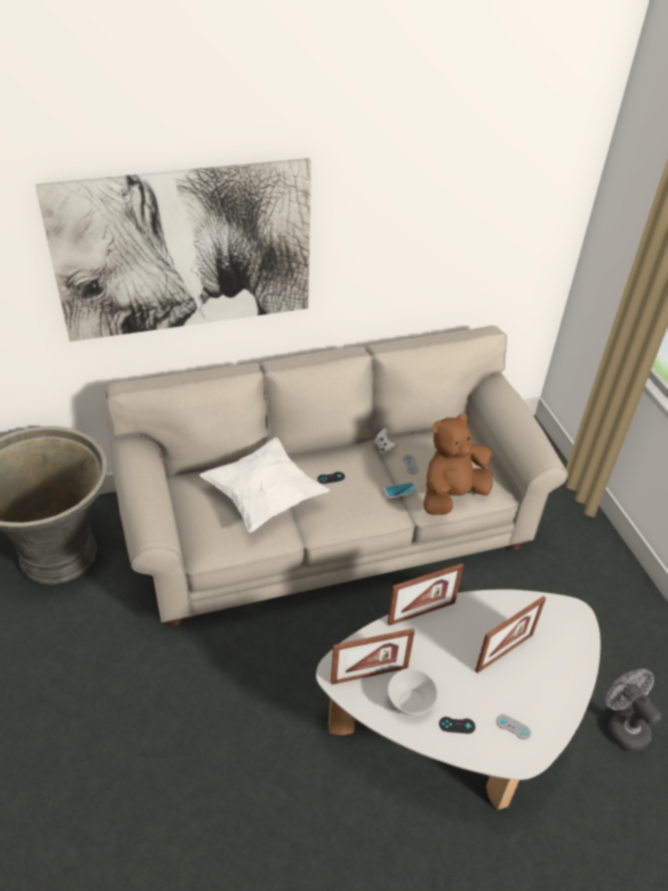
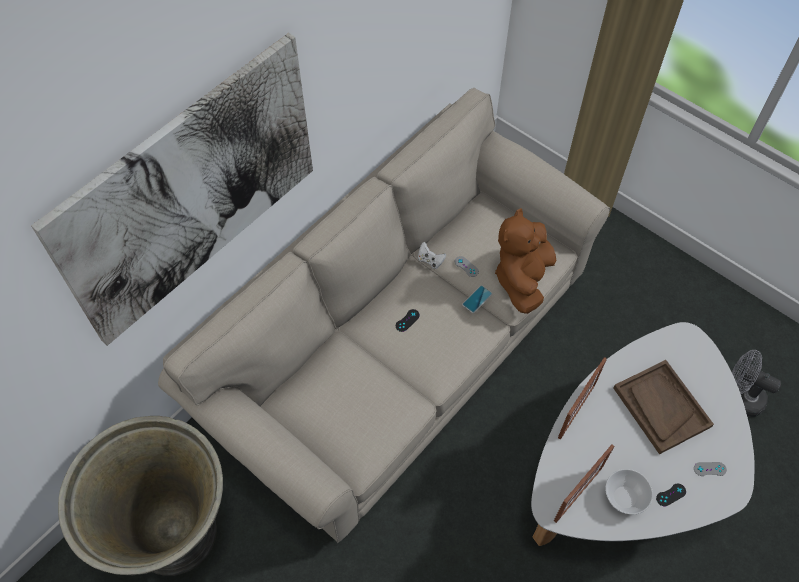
camera: 30 degrees left, 15 degrees up
white pillow [199,437,330,533] -> none
picture frame [475,596,546,673] -> brown tray [613,360,714,454]

